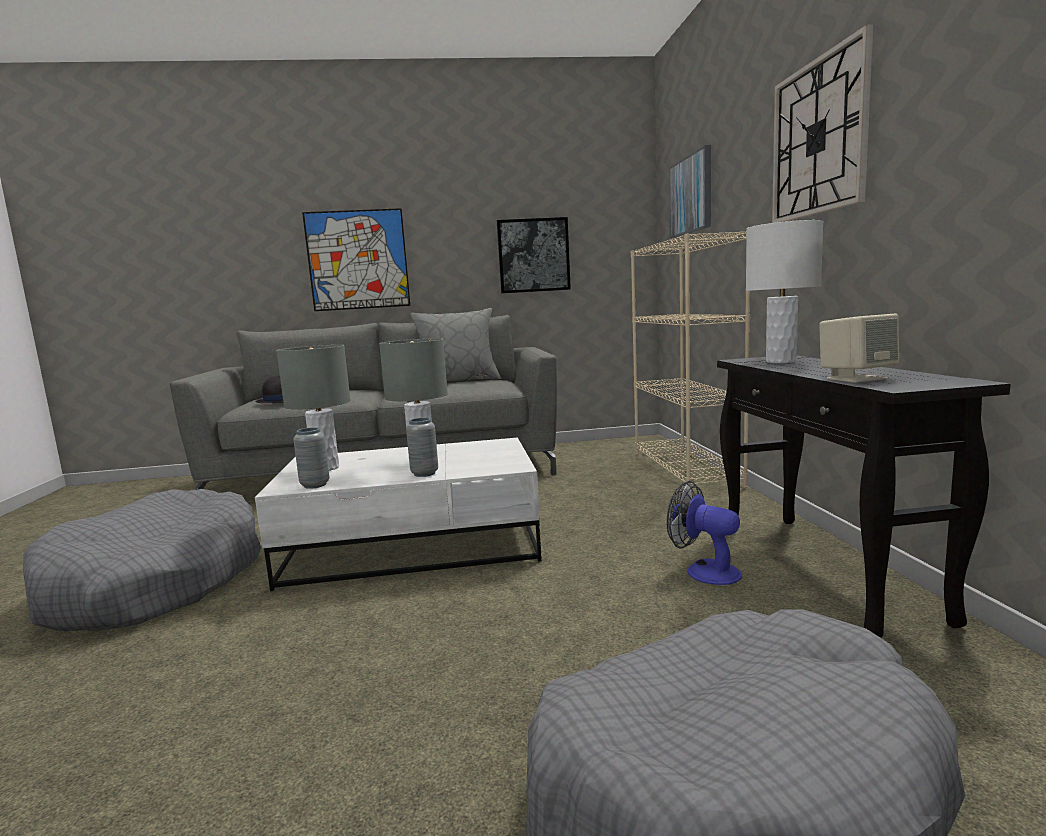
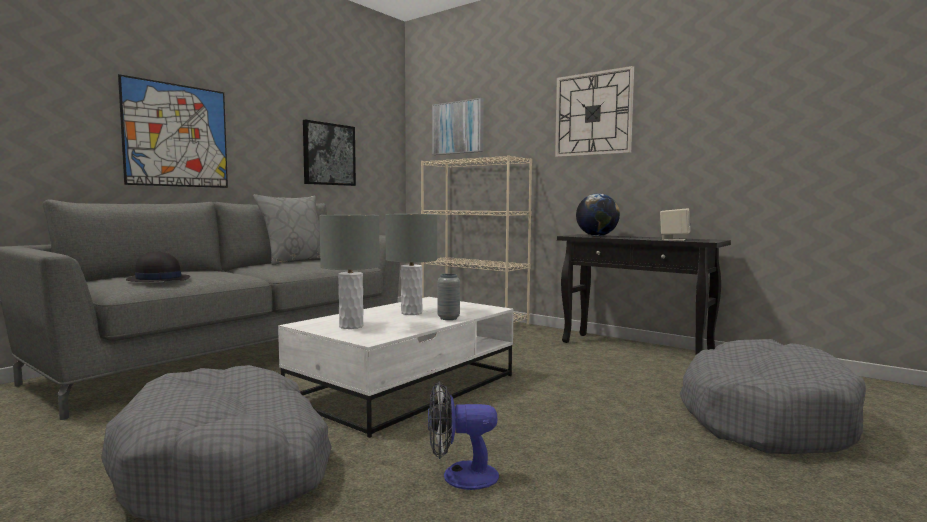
camera: 45 degrees left, 5 degrees down
grey vase [293,427,329,489] -> none
fan [667,481,742,585] -> fan moved to [428,381,499,490]
white table lamp [746,220,823,363] -> globe [576,193,620,236]

